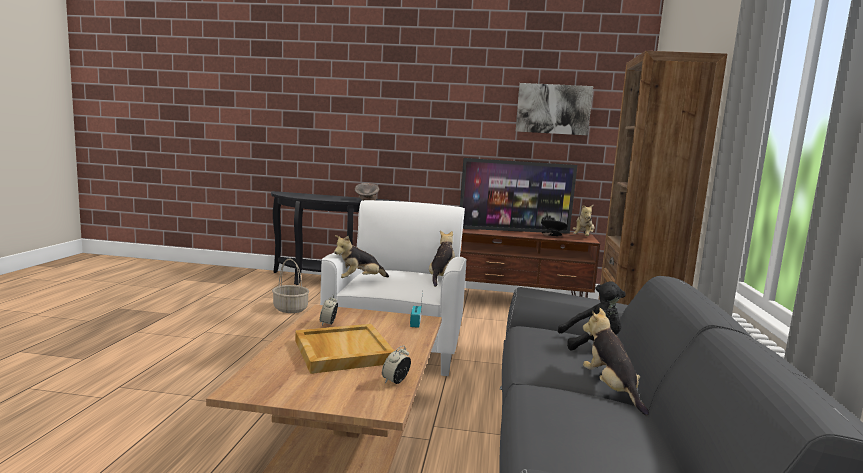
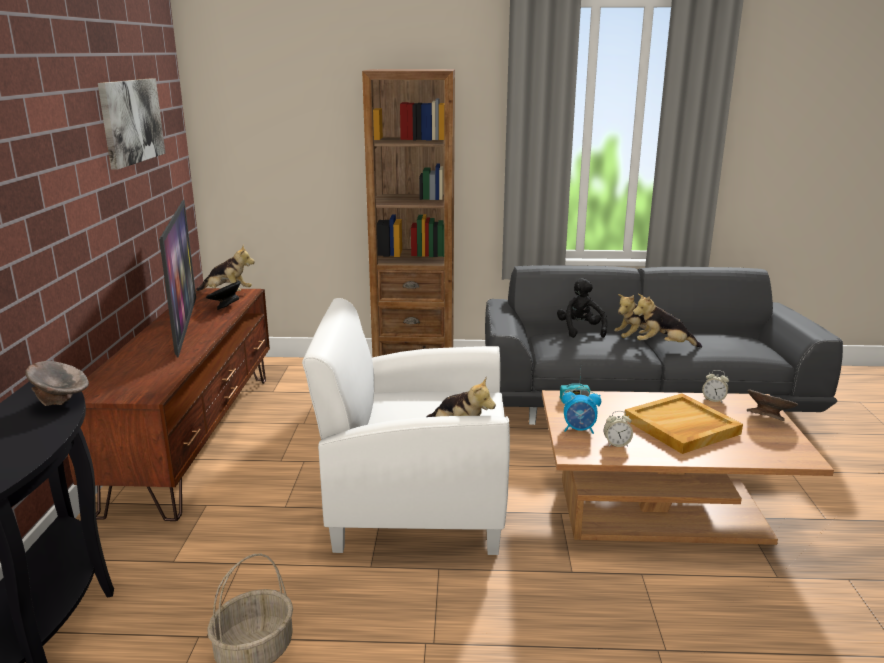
camera: 95 degrees left, 10 degrees up
plush toy [429,230,455,287] -> plush toy moved to [633,294,702,348]
none -> alarm clock [562,386,601,434]
none -> grey bowl [747,390,798,421]

